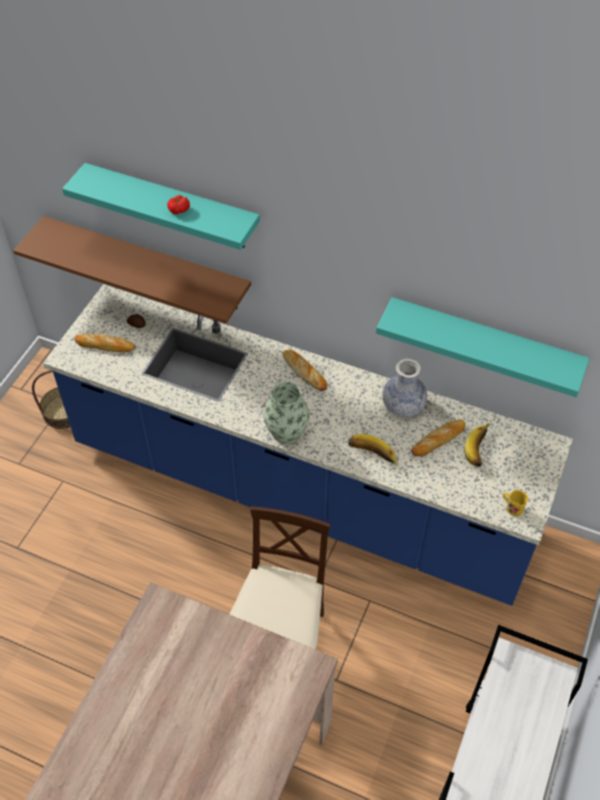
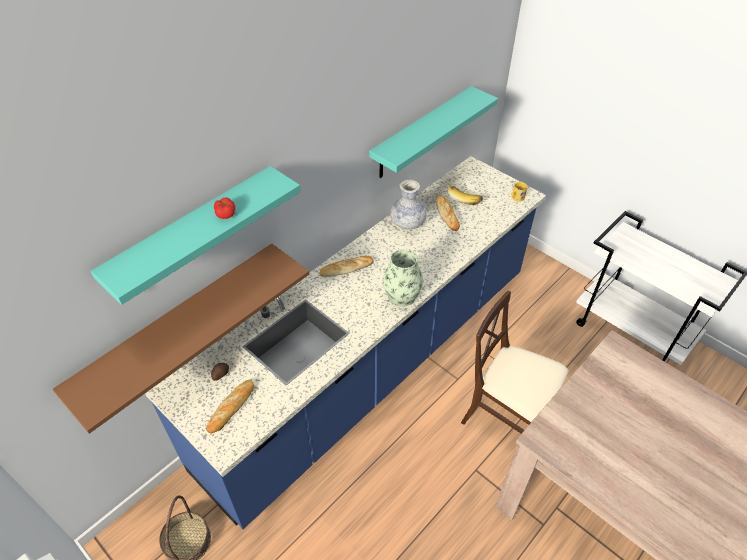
camera: 70 degrees left, 5 degrees down
banana [348,434,399,466] -> none

